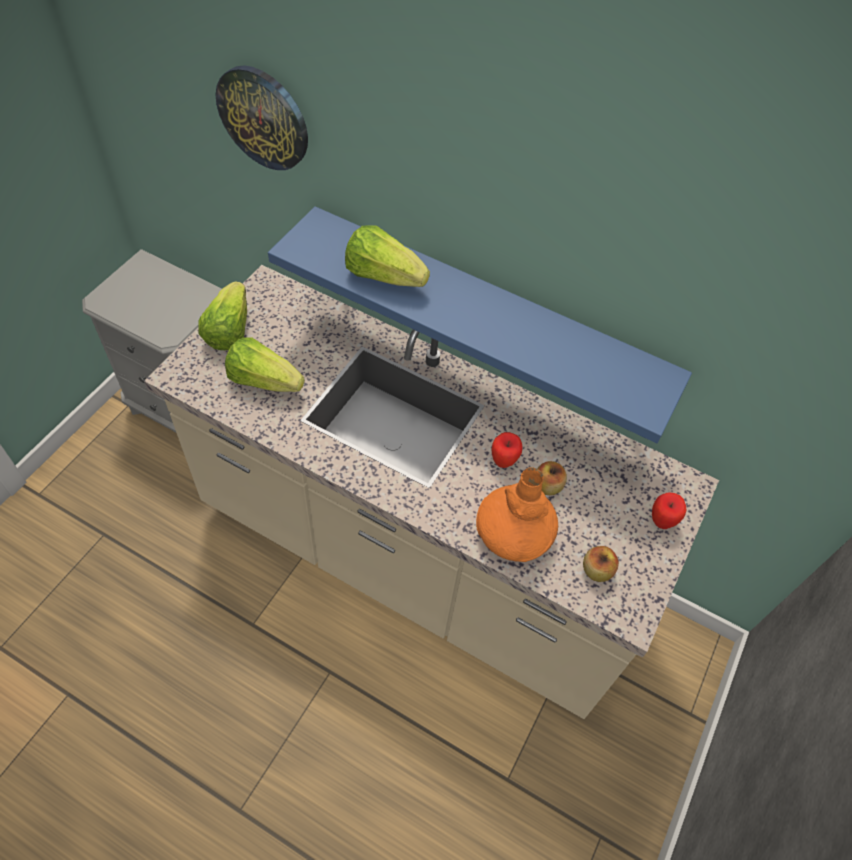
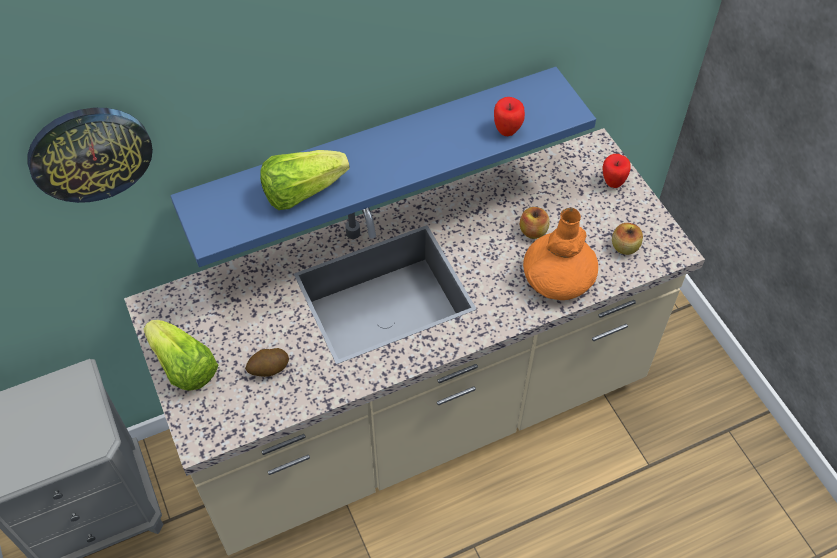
camera: 50 degrees left, 0 degrees up
lettuce [225,338,305,392] -> potato [245,348,289,377]
apple [491,432,523,468] -> apple moved to [494,97,525,136]

